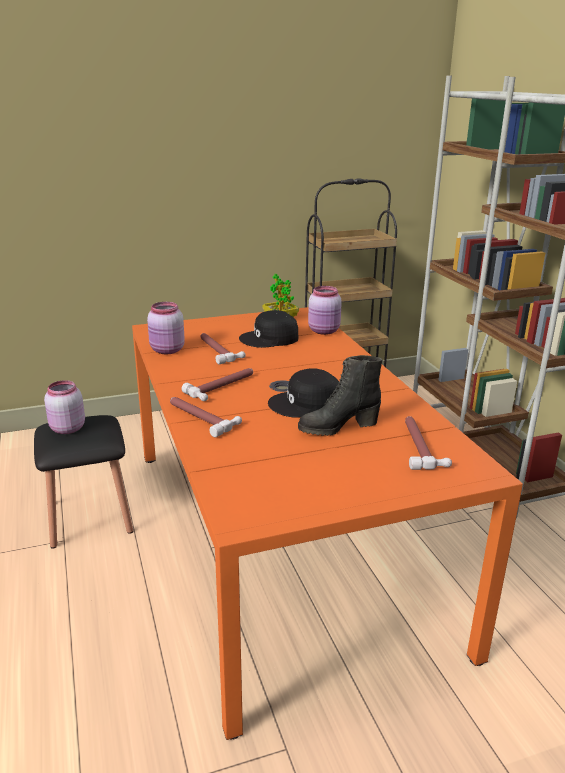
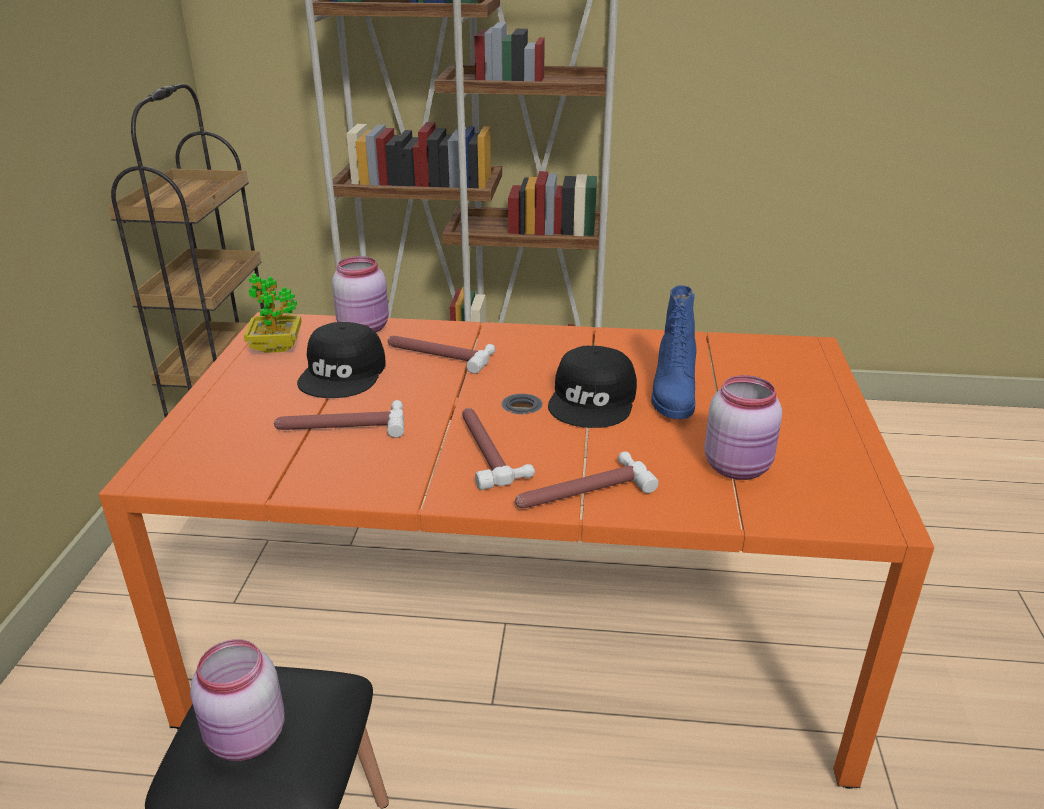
camera: 65 degrees left, 5 degrees up
pink jar [147,302,185,354] -> pink jar moved to [704,375,782,480]
black boot [298,355,382,436] -> blue boot [651,285,697,419]
hammer [405,416,452,470] -> hammer moved to [388,336,495,374]

